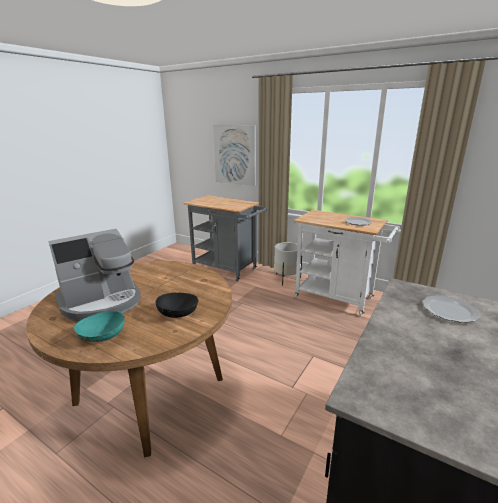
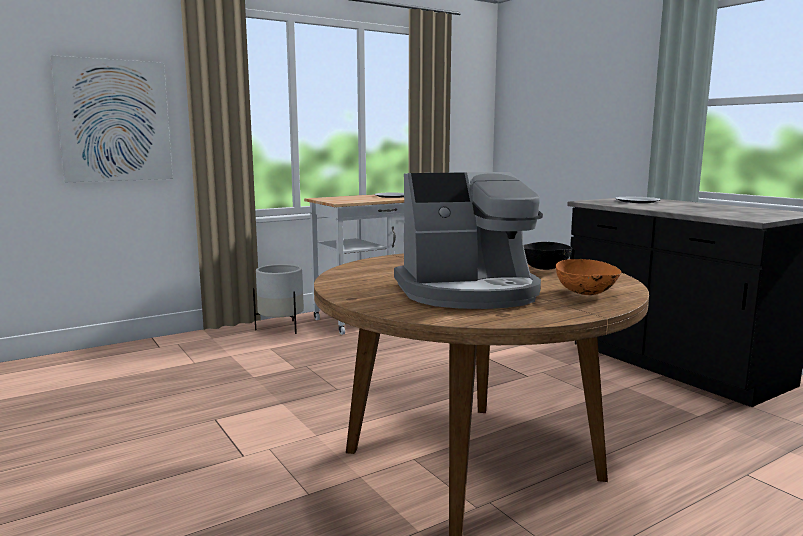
camera: 65 degrees left, 10 degrees down
coffee machine [48,229,141,321] -> coffee machine turned 90 degrees clockwise [394,172,543,309]
turquoise bowl [74,311,124,342] -> orange bowl [556,259,622,295]
grey cart [183,195,268,281] -> none

